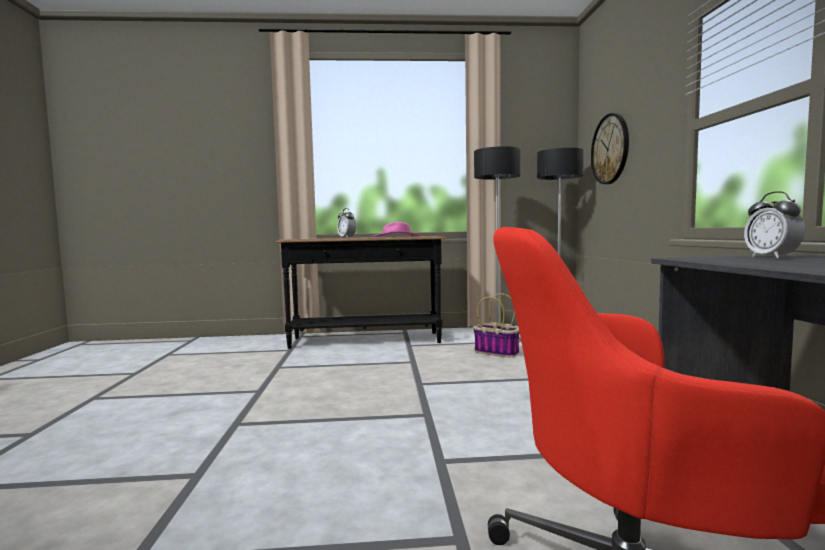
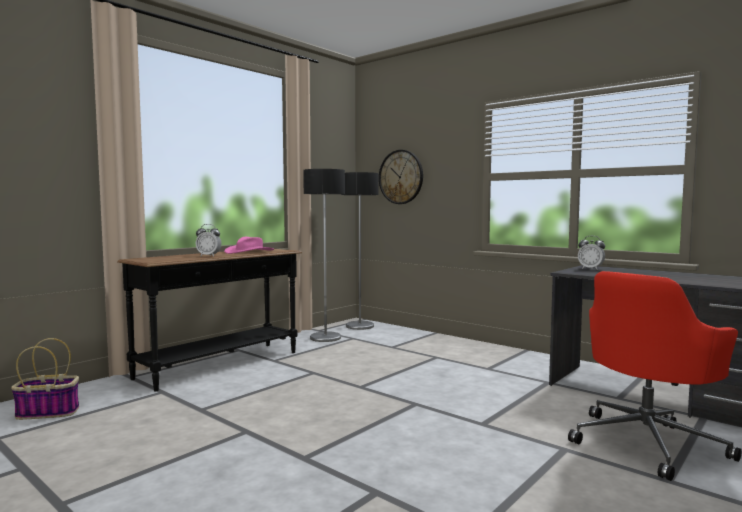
camera: 45 degrees left, 0 degrees up
basket [473,293,520,358] -> basket moved to [11,338,79,420]

